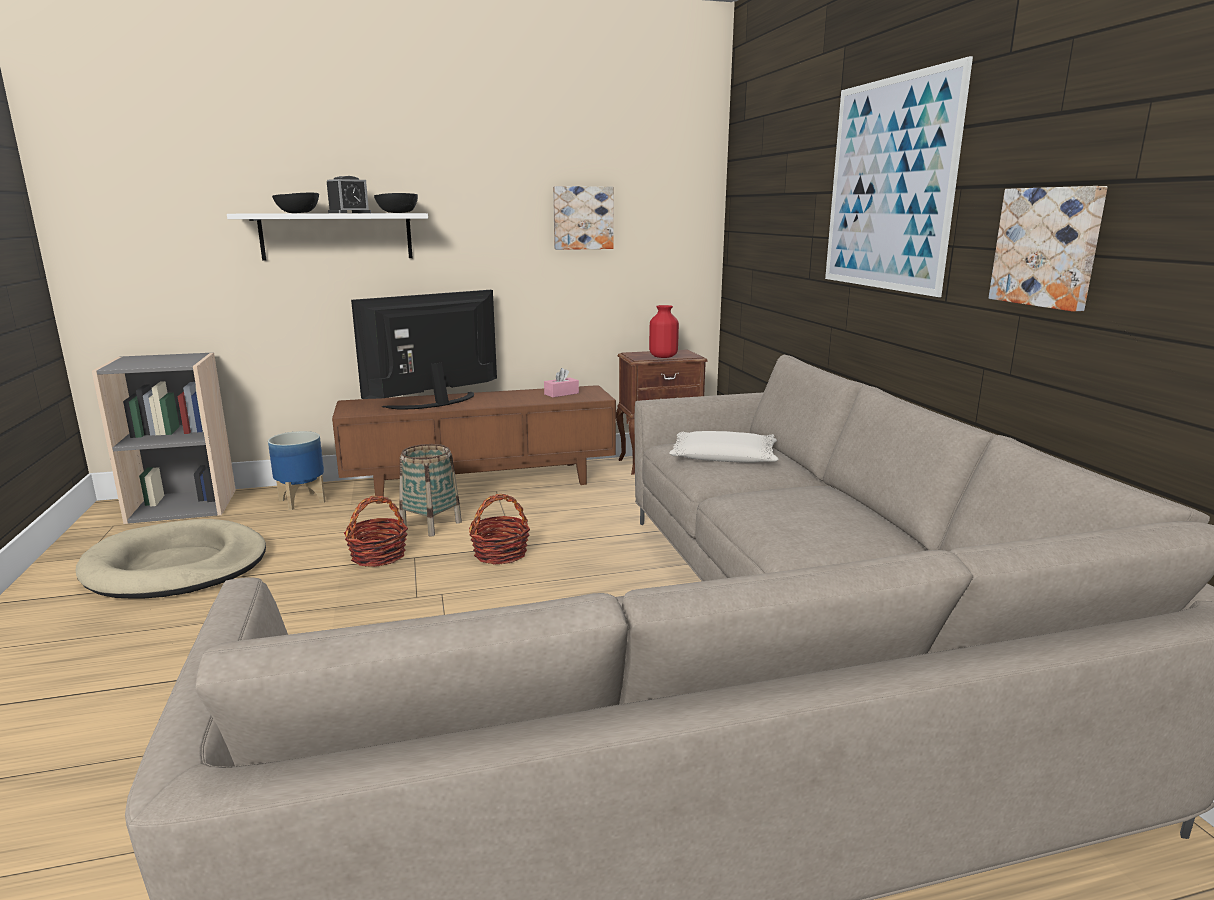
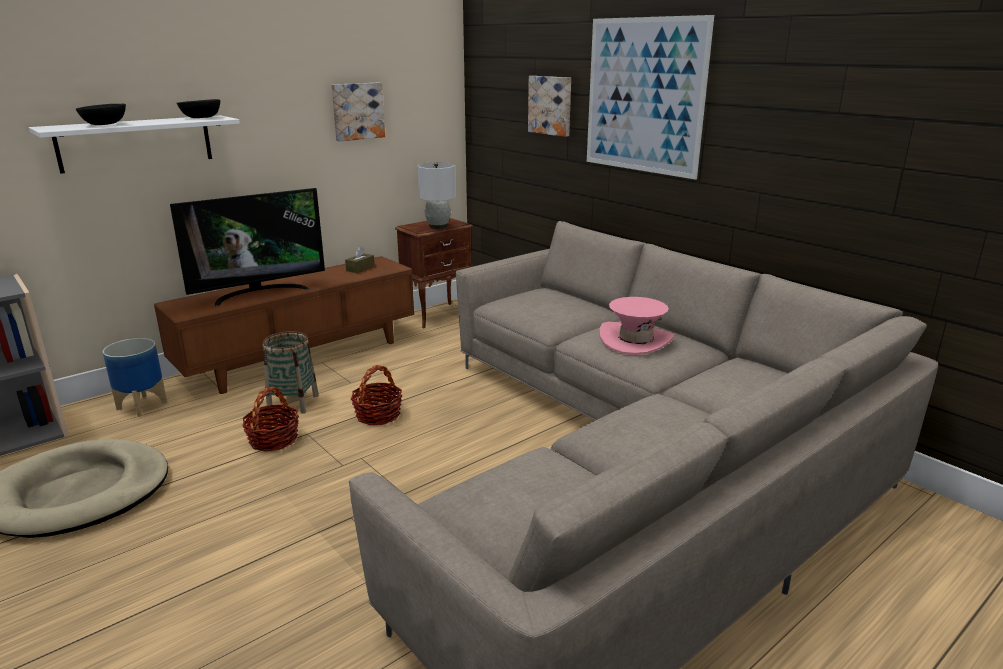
camera: 25 degrees left, 5 degrees up
alarm clock [326,176,371,213] -> none
television [351,290,497,410] -> television turned 150 degrees counterclockwise [170,188,325,306]
pink tissue box [544,368,579,397] -> brown tissue box [345,246,375,273]
red vase [649,305,679,358] -> white table lamp [418,162,455,229]
white pillow [669,431,779,463] -> none
picture [989,186,1108,312] -> picture moved to [528,76,571,137]
none -> pink hat [599,297,675,355]

